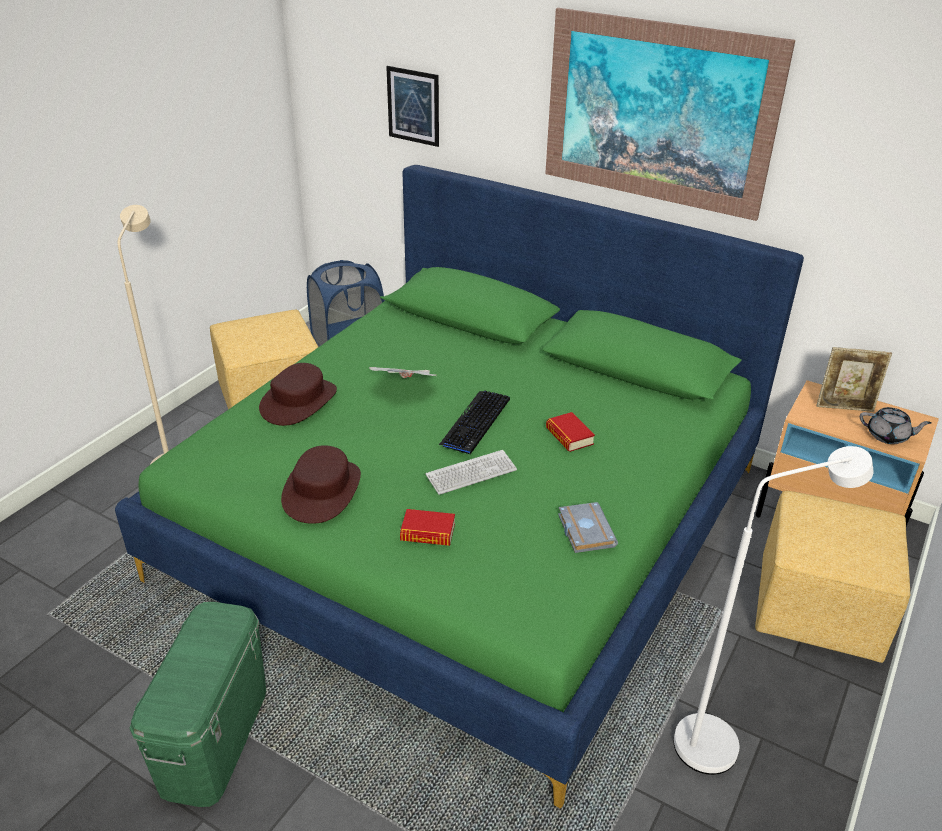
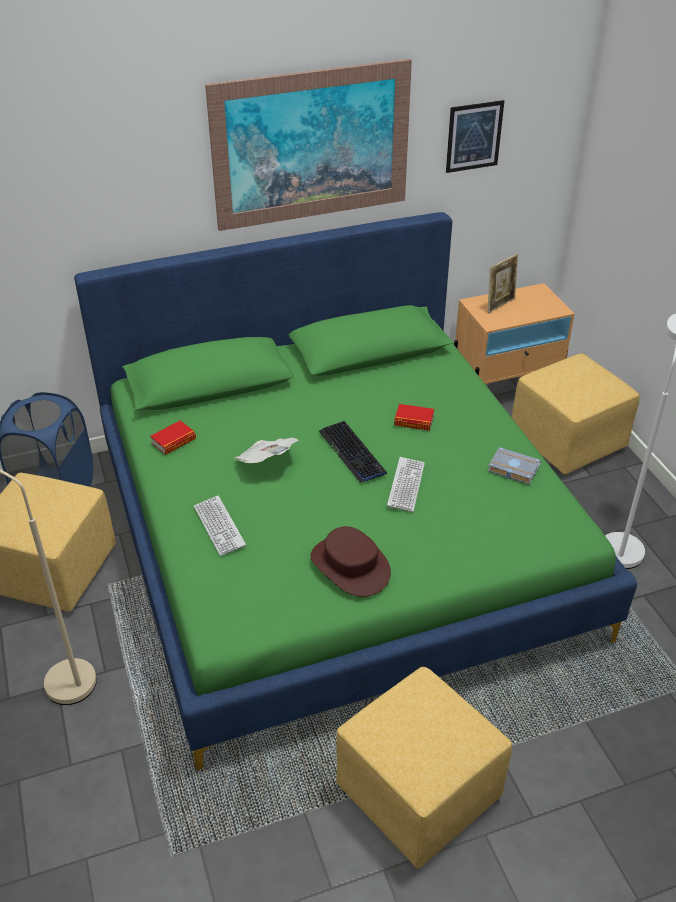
camera: 50 degrees left, 5 degrees up
green storage box [130,602,266,807] -> yellow ottoman [336,667,512,868]
brown hat [259,363,337,426] -> keyboard [194,496,246,556]
picture [386,66,439,147] -> picture moved to [446,100,504,173]
book [400,509,455,546] -> book moved to [150,420,196,455]
grey teapot [860,407,932,444] -> none

